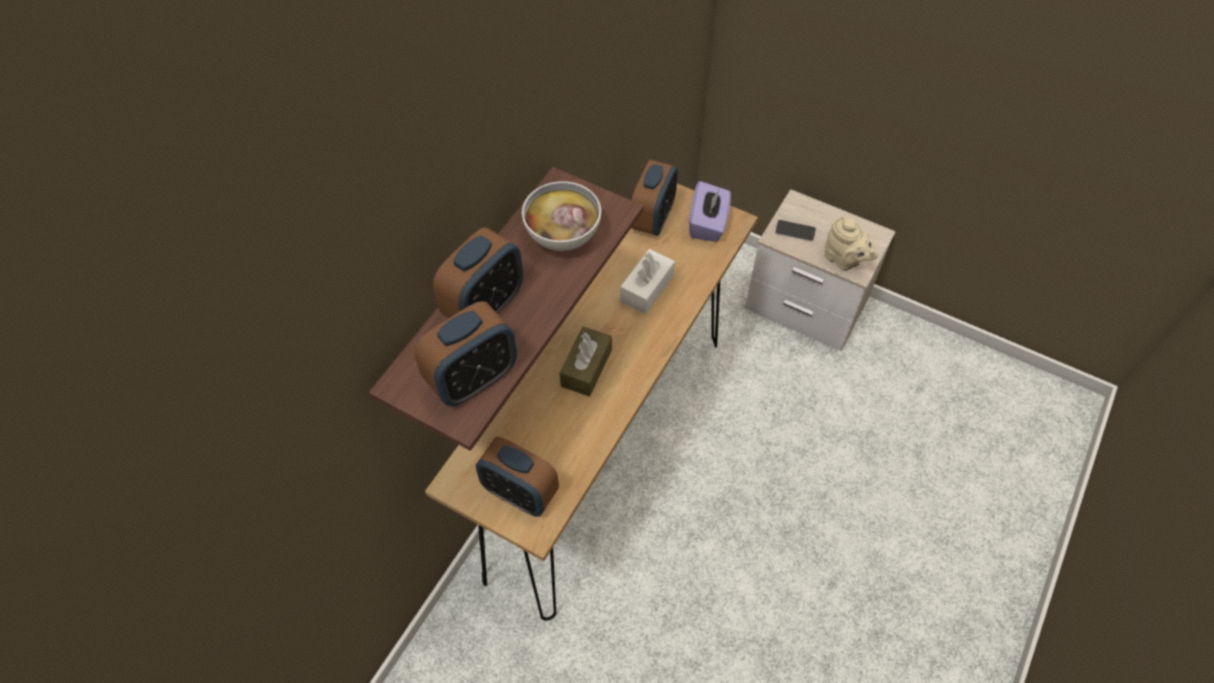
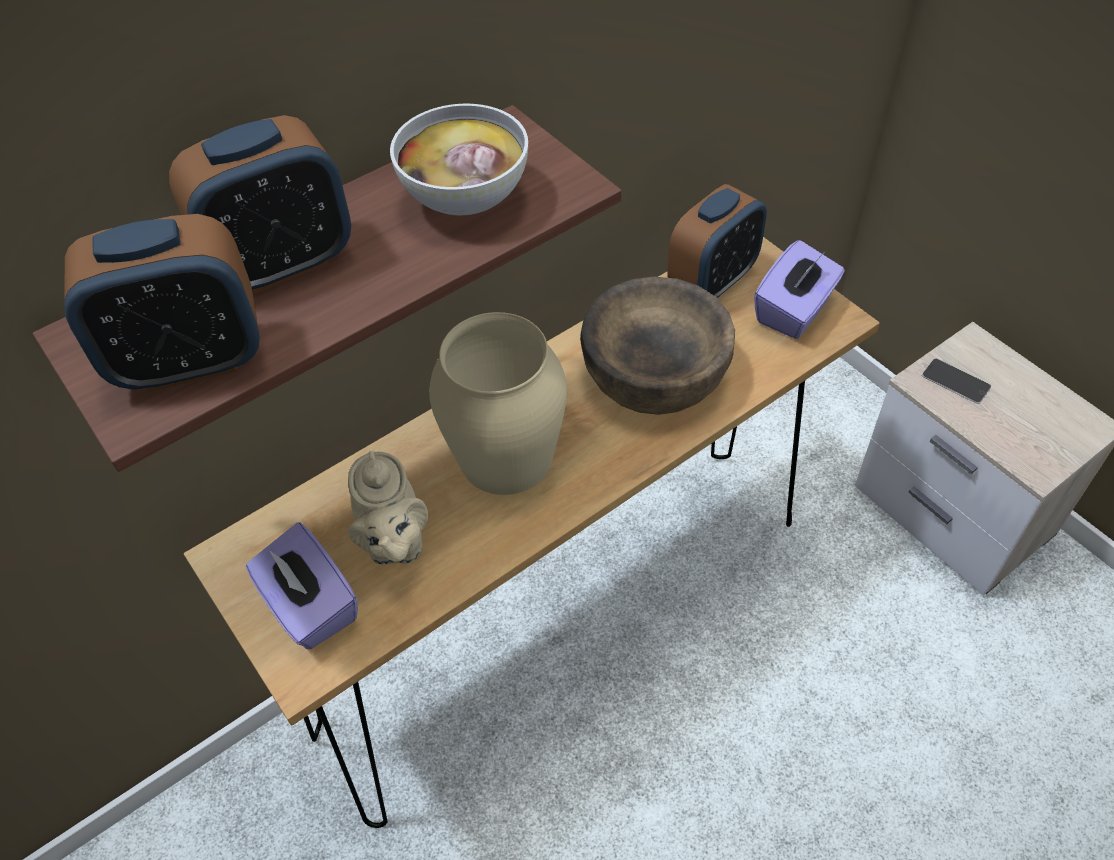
camera: 25 degrees right, 5 degrees down
alarm clock [476,437,559,517] -> purple tissue box [246,523,358,650]
brown tissue box [560,326,612,397] -> beige vase [429,312,567,495]
white tissue box [620,249,675,314] -> brown bowl [580,276,735,415]
beige teapot [824,216,878,271] -> beige teapot moved to [348,451,428,565]

